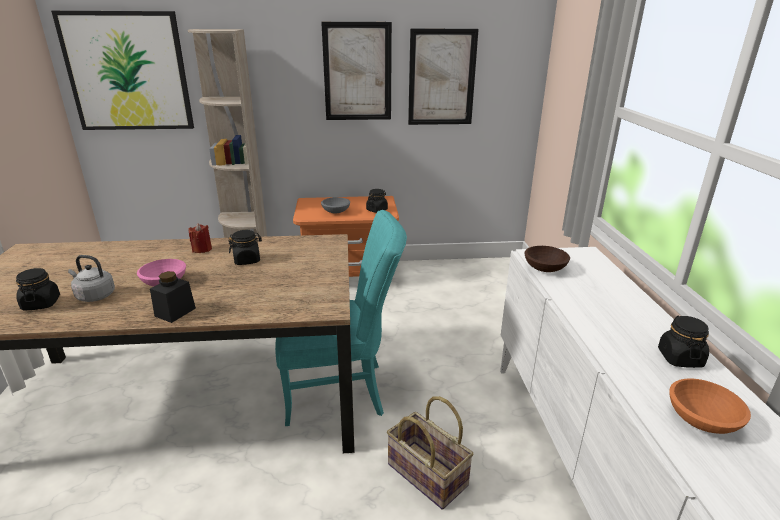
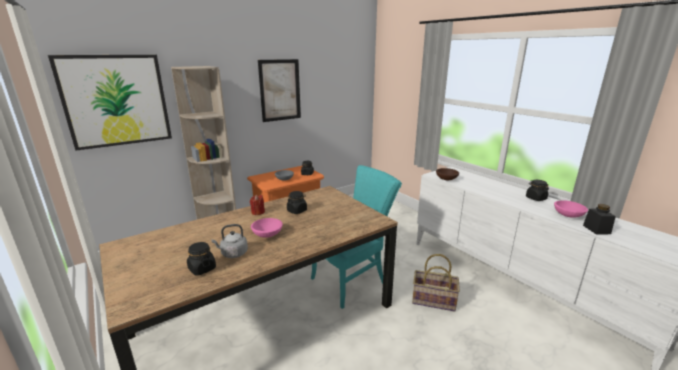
camera: 30 degrees left, 5 degrees down
black jar [150,271,196,323] -> black jar moved to [583,204,616,235]
picture [408,29,479,125] -> none
orange bowl [669,378,751,434] -> pink bowl [554,200,588,218]

